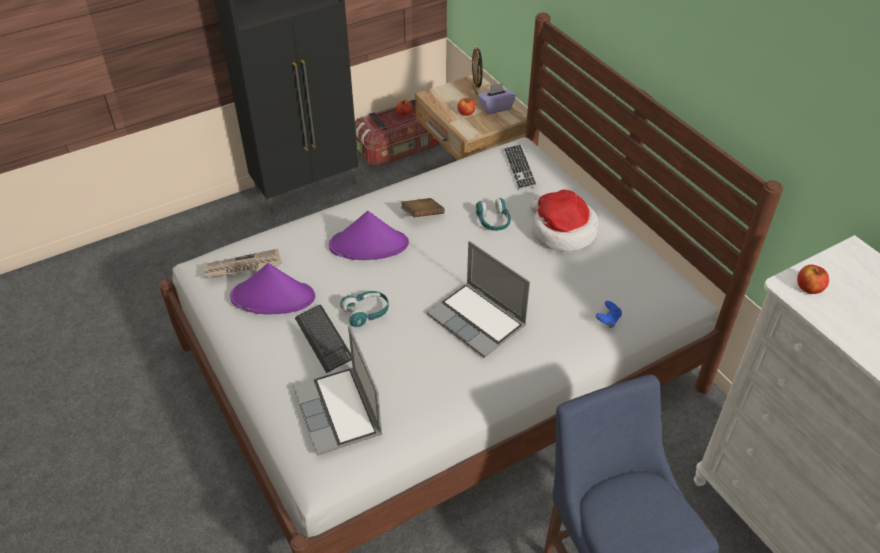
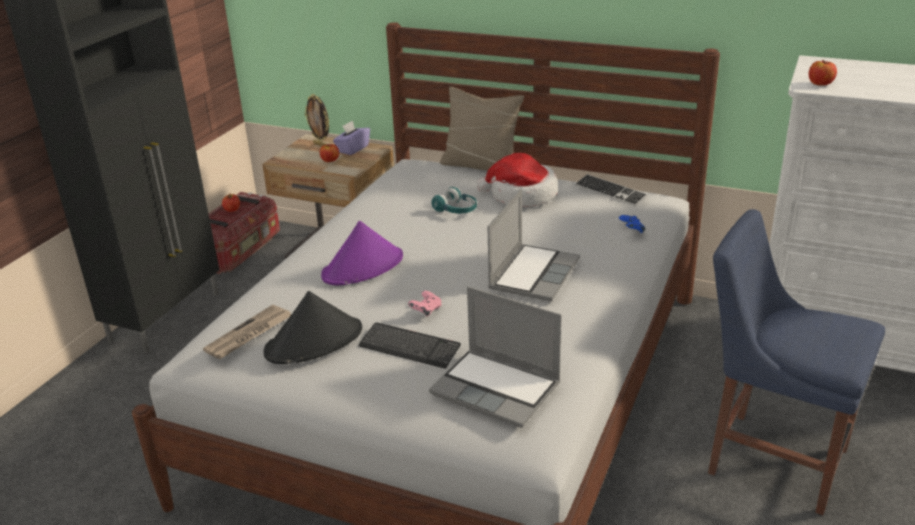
camera: 35 degrees left, 15 degrees down
purple hat [230,263,315,314] -> black hat [264,291,362,364]
turquoise headphones [341,291,389,327] -> pink game controller [408,291,442,317]
brown book [401,198,445,217] -> none
laptop [427,241,530,358] -> laptop turned 75 degrees counterclockwise [488,189,580,301]
keyboard [503,144,538,190] -> keyboard moved to [575,174,648,206]
none -> beige pillow [440,87,524,171]

